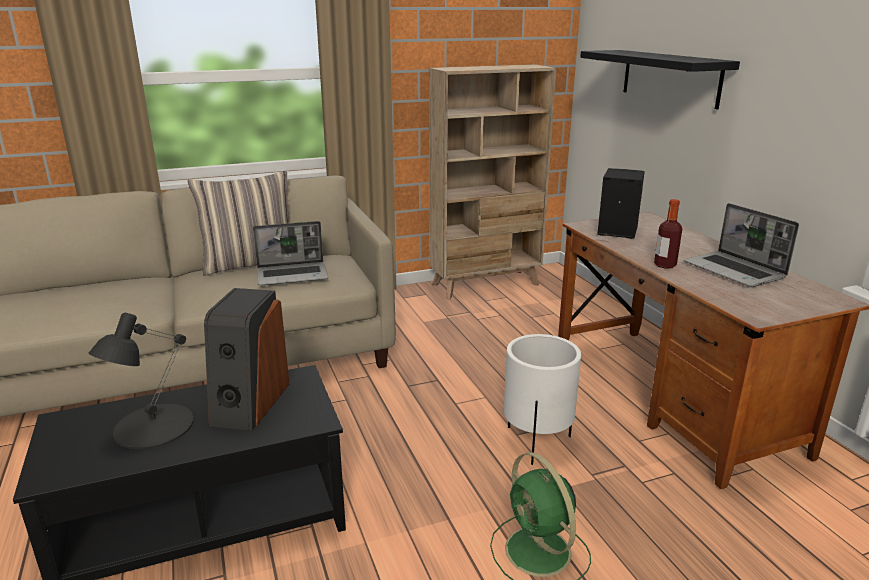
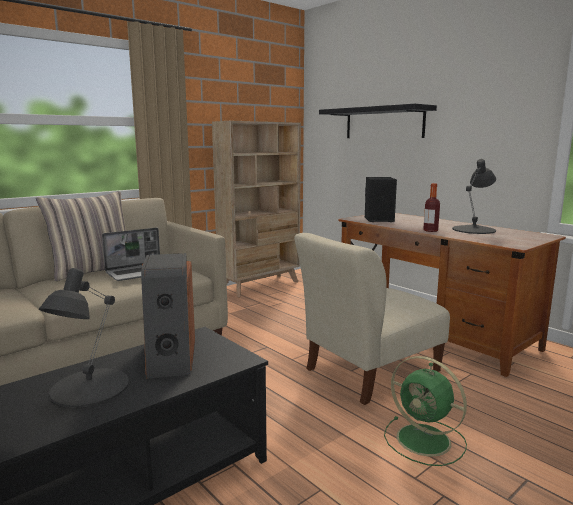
camera: 20 degrees left, 10 degrees down
white planter [504,334,581,465] -> beige chair [294,233,450,405]
laptop [684,203,799,287] -> black table lamp [452,159,496,234]

